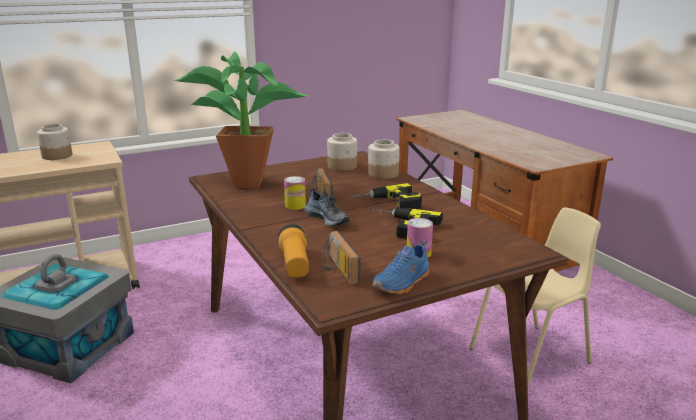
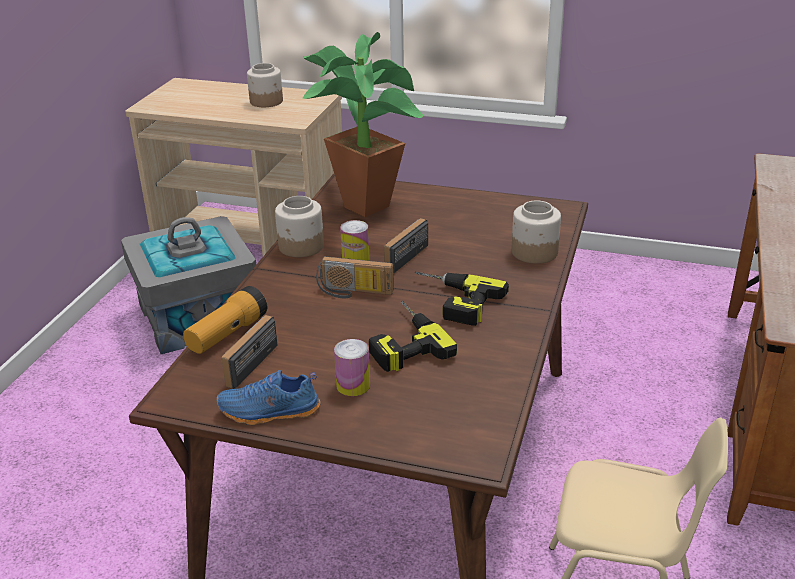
camera: 45 degrees right, 10 degrees up
shoe [305,188,350,226] -> radio [316,256,394,298]
jar [327,133,357,171] -> jar moved to [275,196,324,257]

